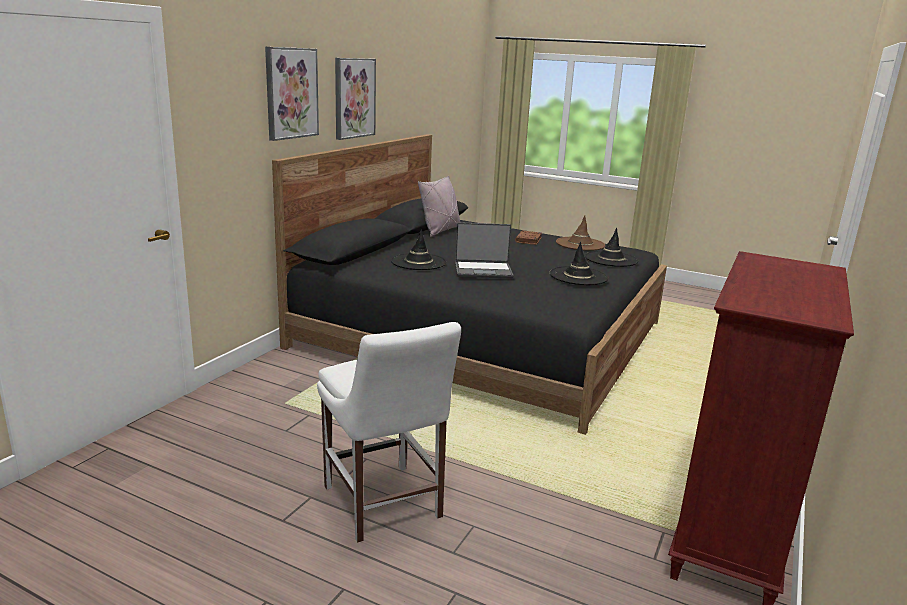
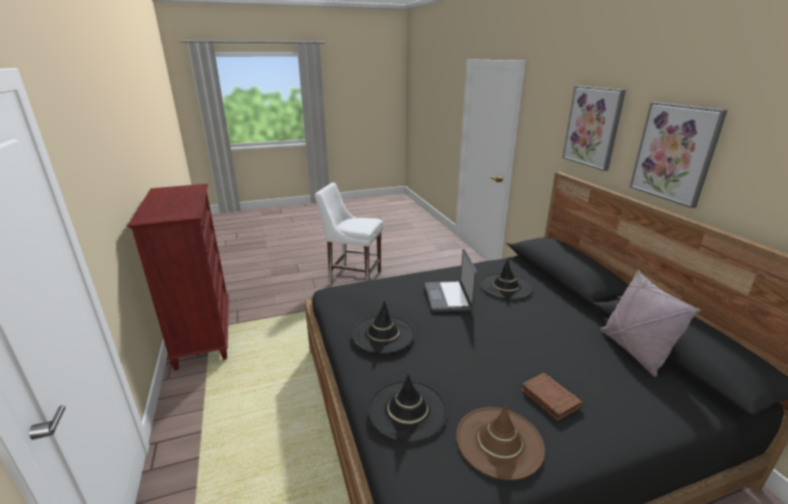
camera: 135 degrees right, 5 degrees up
laptop [455,222,514,279] -> laptop turned 45 degrees counterclockwise [425,249,477,312]

